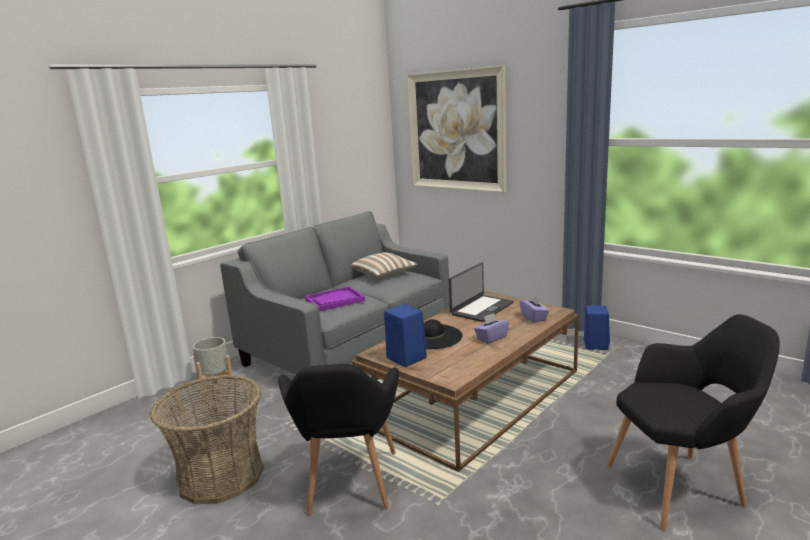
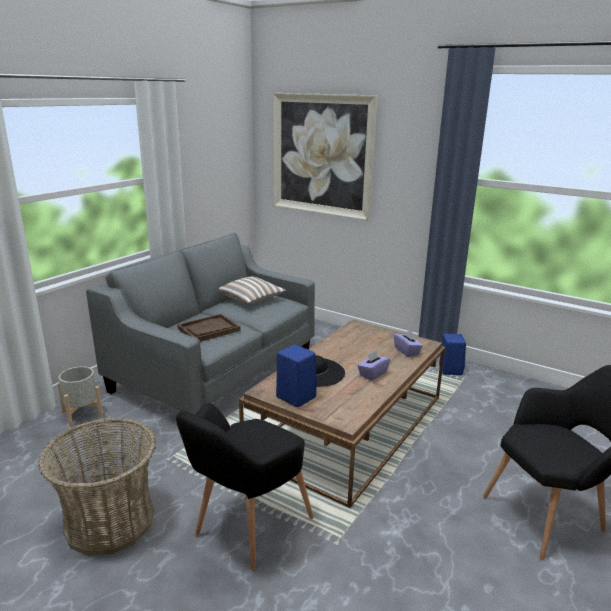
camera: 10 degrees left, 5 degrees up
black armchair [278,364,399,515] -> black armchair turned 45 degrees clockwise [176,403,314,571]
purple tray [305,286,365,312] -> brown tray [177,314,241,342]
laptop [449,263,514,322] -> none

